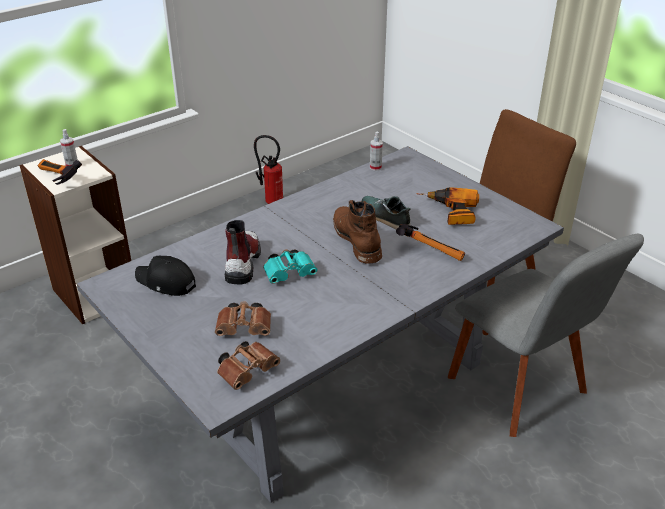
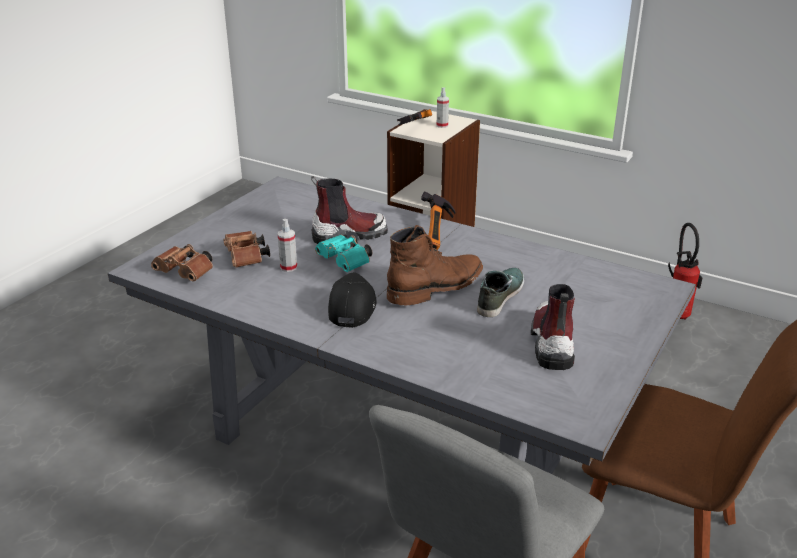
camera: 70 degrees right, 5 degrees down
black cap [135,256,196,296] -> black cap moved to [328,272,377,328]
spray bottle [370,132,383,171] -> spray bottle moved to [278,219,297,272]
hammer [396,224,465,261] -> hammer moved to [421,191,456,250]
power drill [417,187,479,225] -> boot [531,284,575,370]

